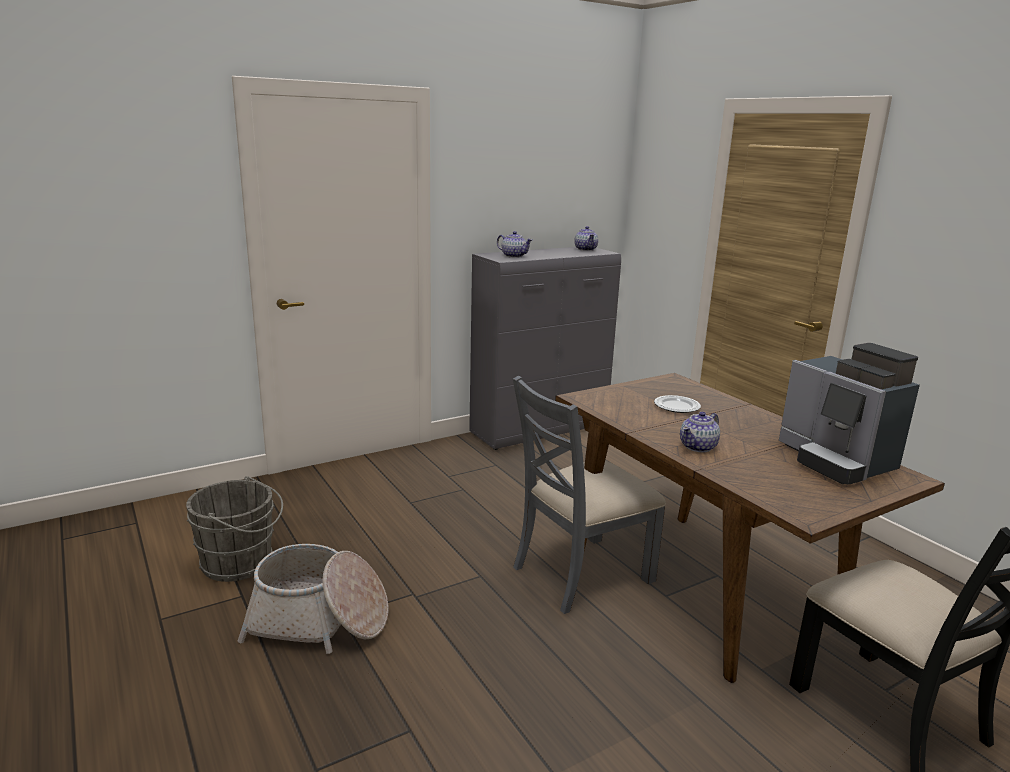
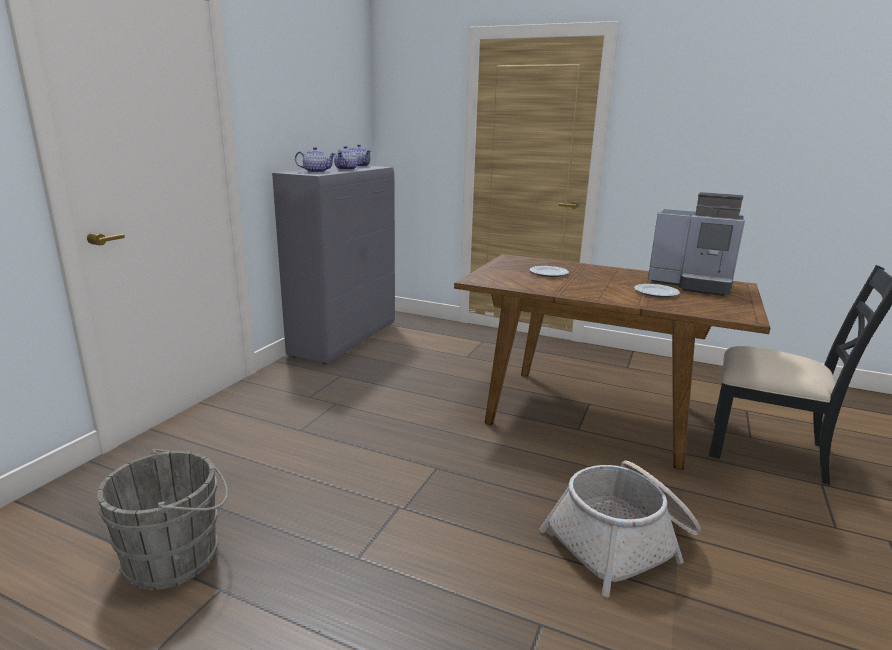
camera: 35 degrees left, 0 degrees up
basket [238,544,388,654] -> basket moved to [539,461,701,597]
grey chair [513,376,666,614] -> none
teapot [680,412,720,452] -> teapot moved to [334,146,358,170]
none -> plate [634,284,680,297]

